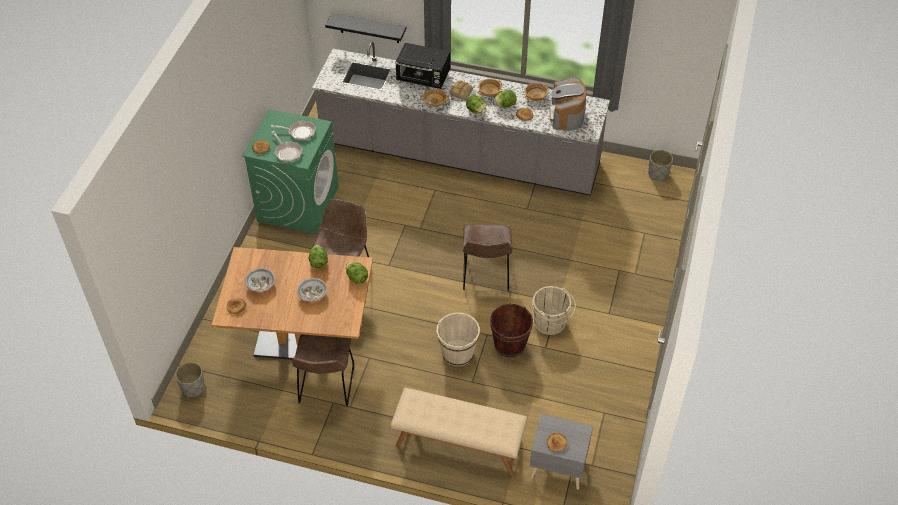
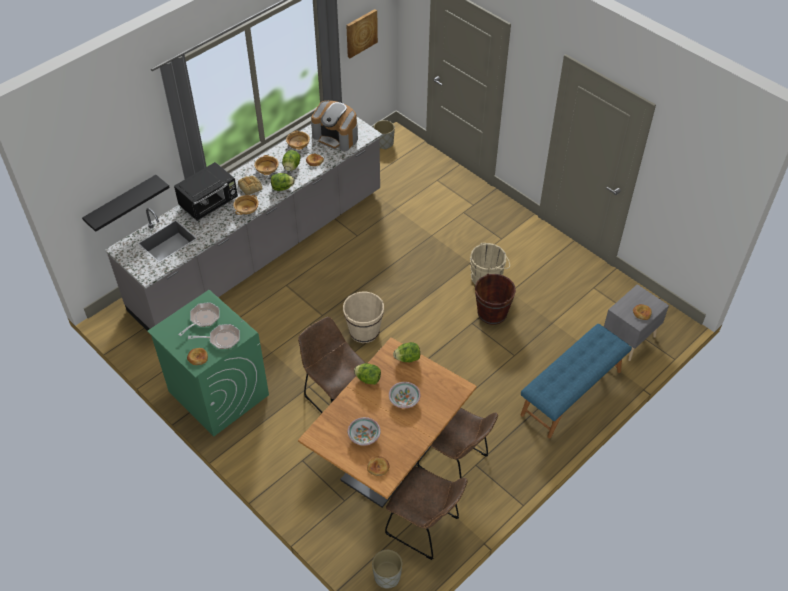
camera: 60 degrees left, 0 degrees up
beige bench [391,388,527,476] -> blue bench [520,324,632,438]
beige bucket [436,312,480,366] -> beige bucket moved to [343,292,384,343]
brown chair [462,224,513,291] -> brown chair moved to [385,467,468,560]
none -> picture [346,9,378,58]

